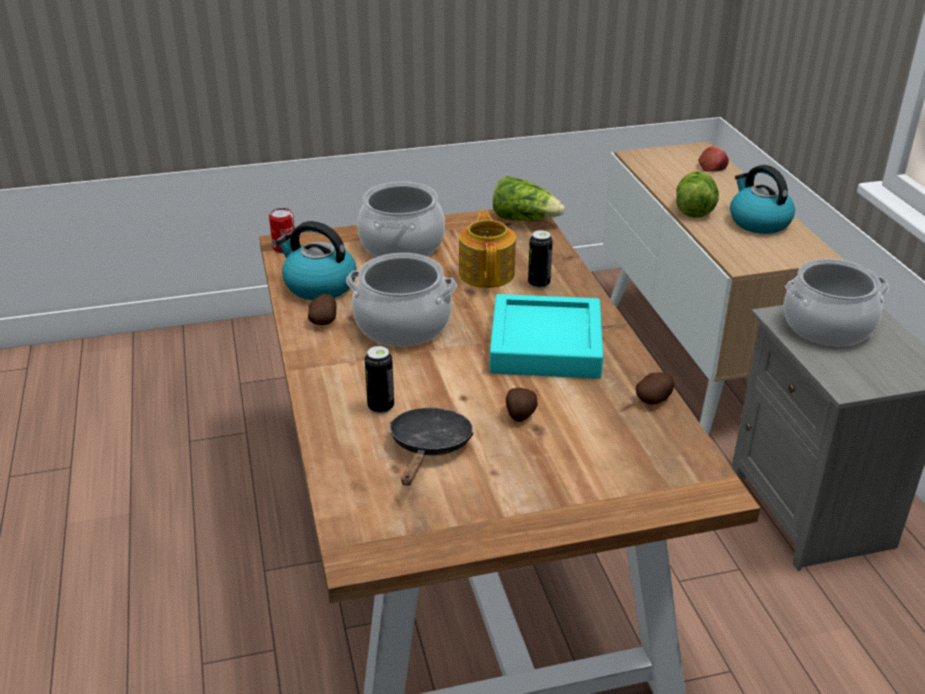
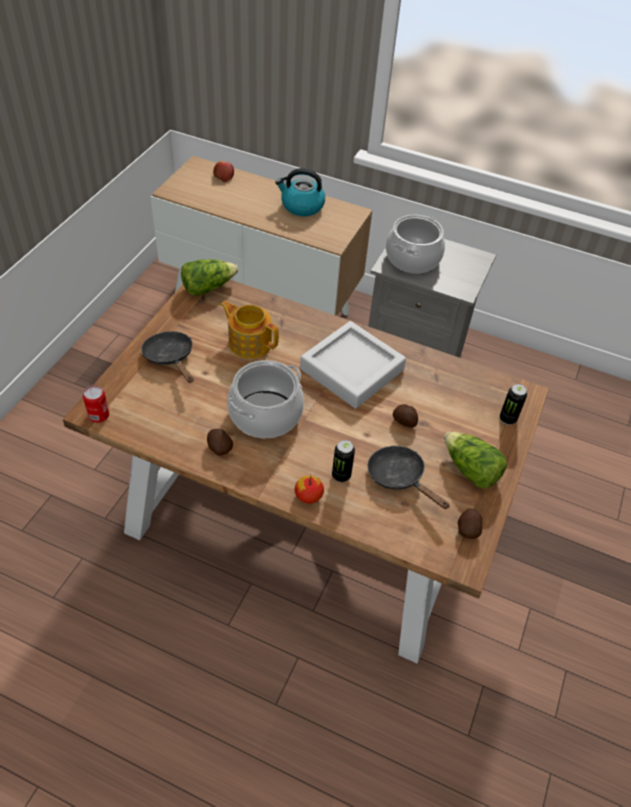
camera: 55 degrees left, 15 degrees up
kettle [276,221,357,300] -> none
cooking pot [357,182,445,257] -> black frying pan [141,331,194,383]
turquoise tray [489,294,603,379] -> grey tray [300,321,406,409]
can [528,230,553,289] -> can moved to [500,384,527,425]
potato [636,372,674,405] -> potato moved to [458,508,482,539]
lettuce [676,171,719,218] -> lettuce moved to [444,432,507,489]
none -> apple [295,475,324,504]

